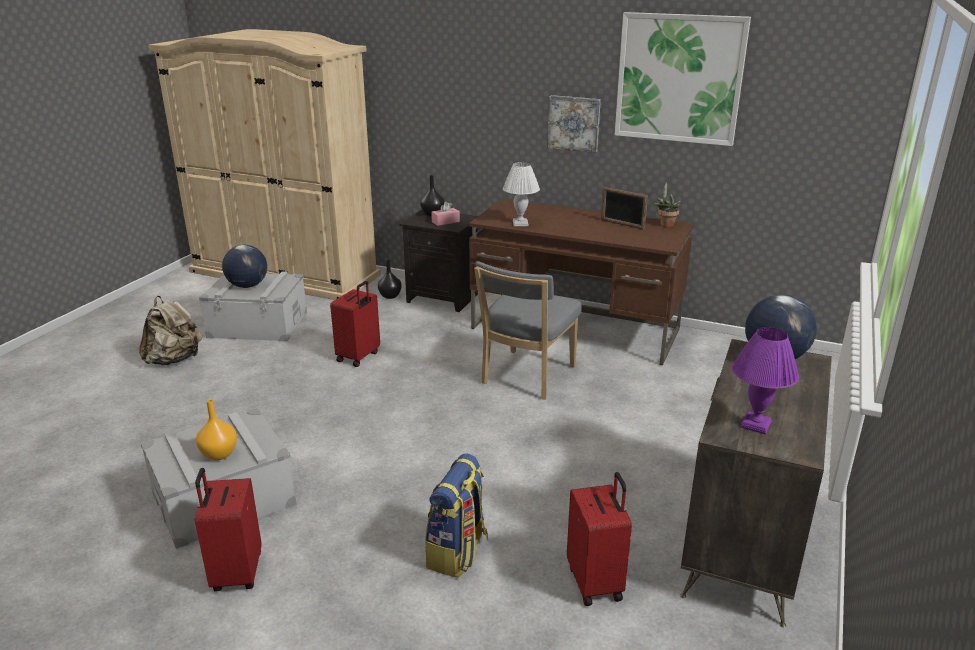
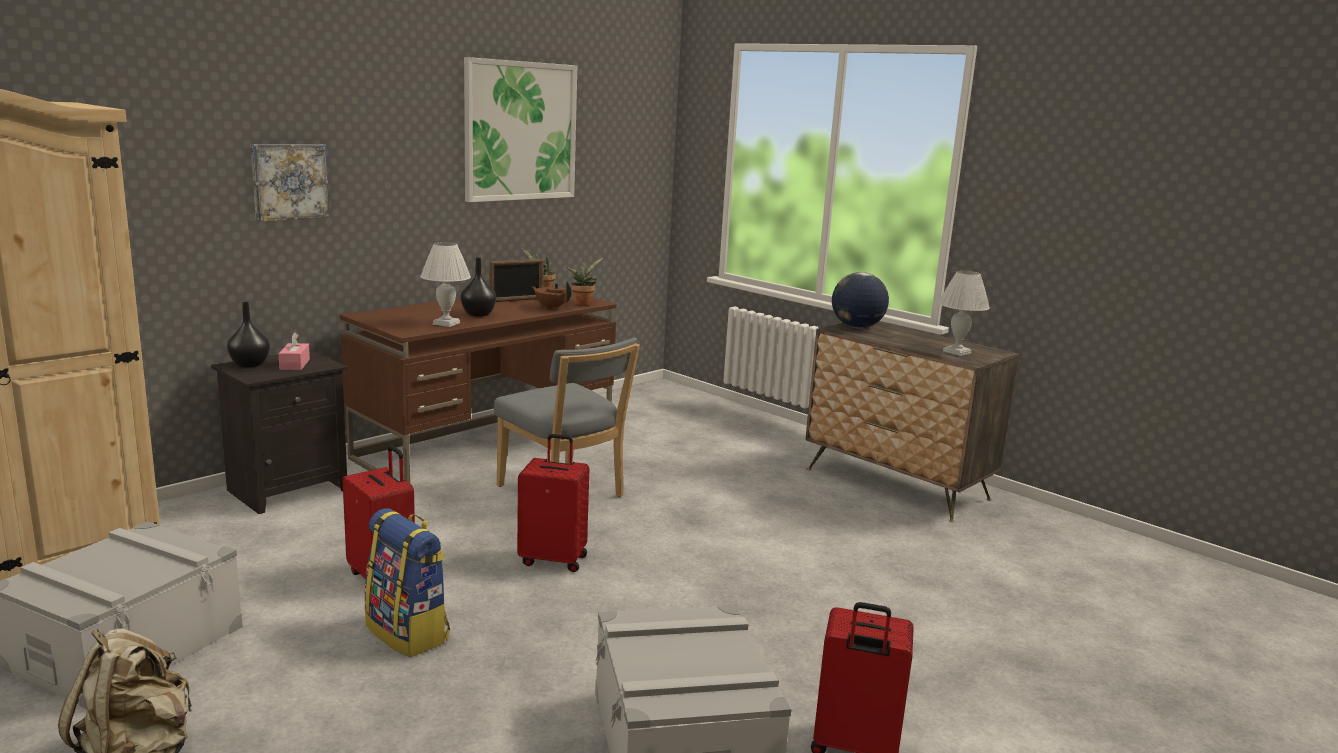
camera: 70 degrees left, 10 degrees down
orange vase [196,400,237,460] -> none
globe [222,245,267,288] -> none
black vase [378,260,402,299] -> black vase moved to [461,258,496,317]
backpack [425,453,488,578] -> backpack moved to [364,508,450,658]
picture [547,95,601,153] -> picture moved to [251,144,329,222]
red suitcase [567,472,632,606] -> red suitcase moved to [517,434,590,572]
purple table lamp [732,327,799,434] -> white table lamp [938,271,990,356]
none -> brown teapot [532,281,572,310]
none -> potted plant [566,258,603,305]

